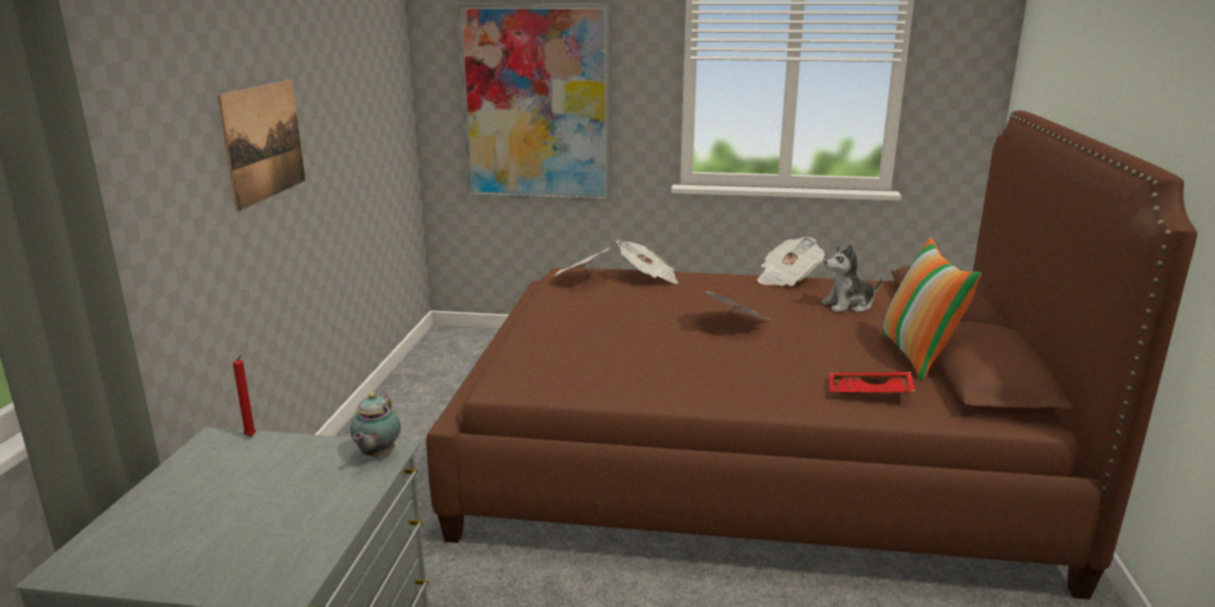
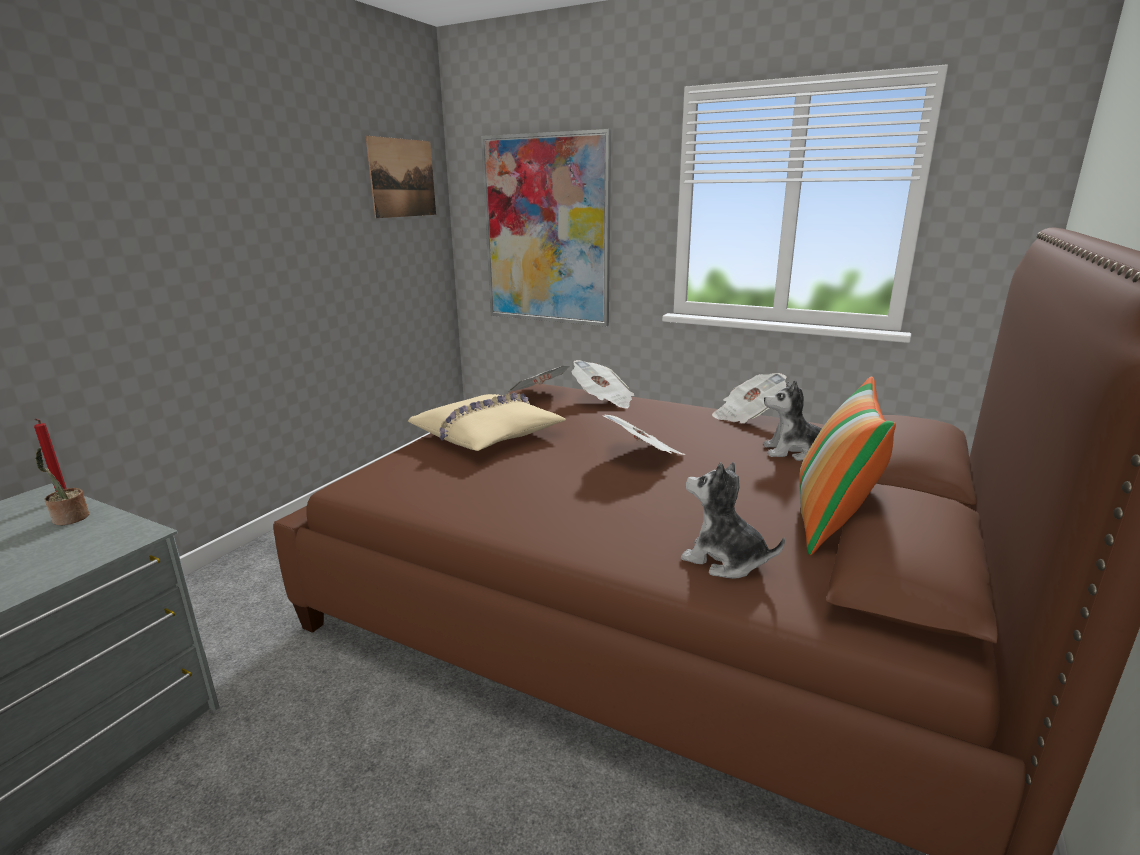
camera: 20 degrees right, 0 degrees up
picture [218,80,305,211] -> picture moved to [366,136,436,218]
teapot [350,393,401,457] -> none
red tray [830,372,915,395] -> plush toy [681,462,785,579]
none -> potted plant [35,447,89,525]
none -> beige pillow [408,393,566,451]

